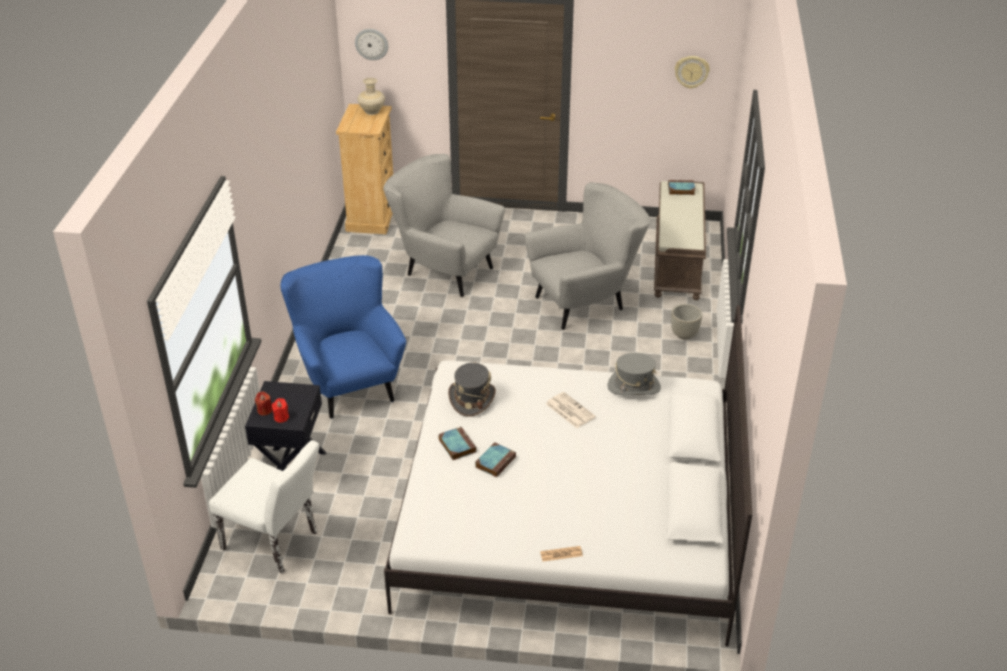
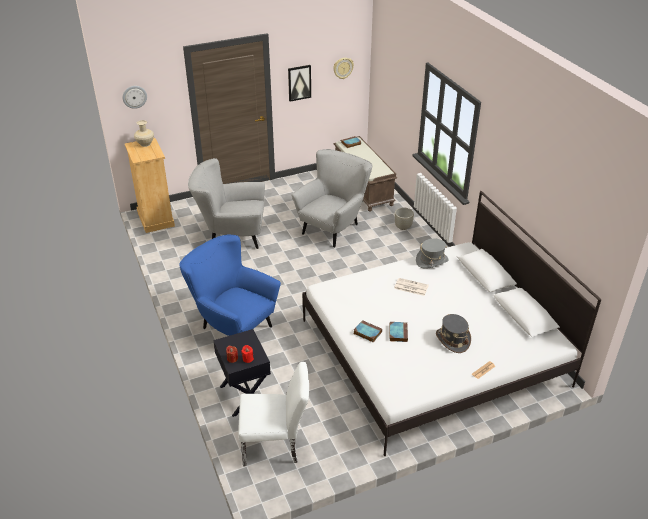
camera: 30 degrees left, 0 degrees up
grey hat [448,363,496,416] -> grey hat moved to [436,314,471,353]
none -> picture [288,65,311,102]

